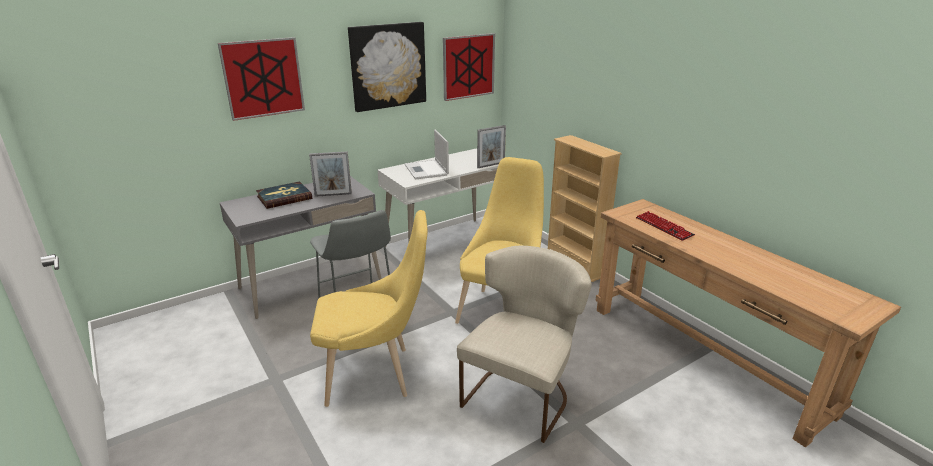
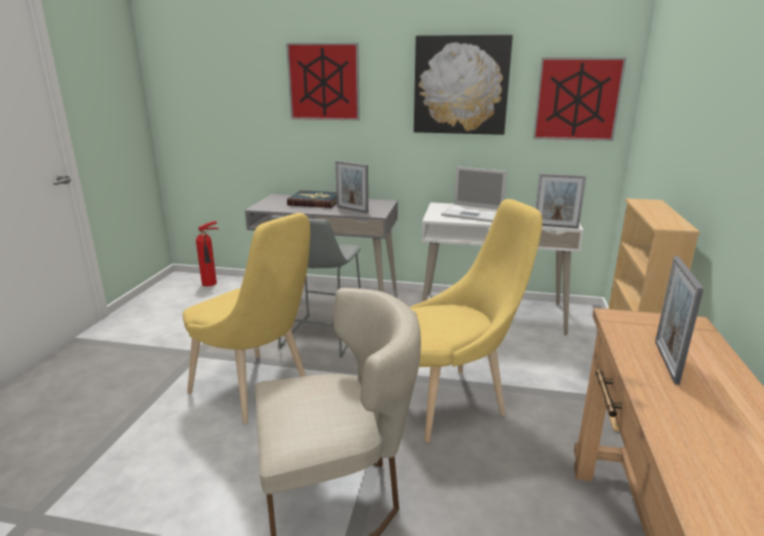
camera: 45 degrees right, 5 degrees down
laptop [405,130,449,180] -> laptop turned 90 degrees counterclockwise [441,166,507,222]
keyboard [636,211,695,241] -> picture frame [655,256,704,385]
none -> fire extinguisher [196,221,219,286]

